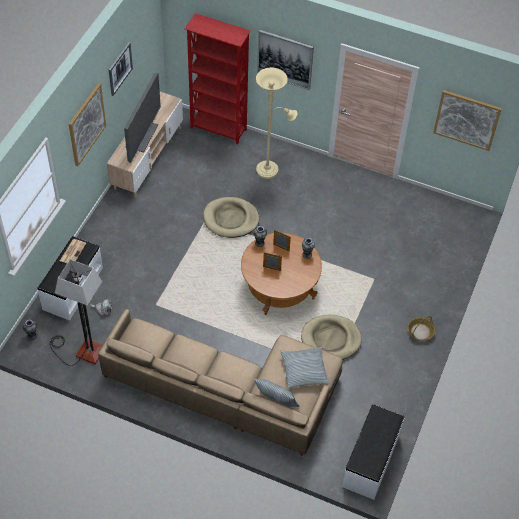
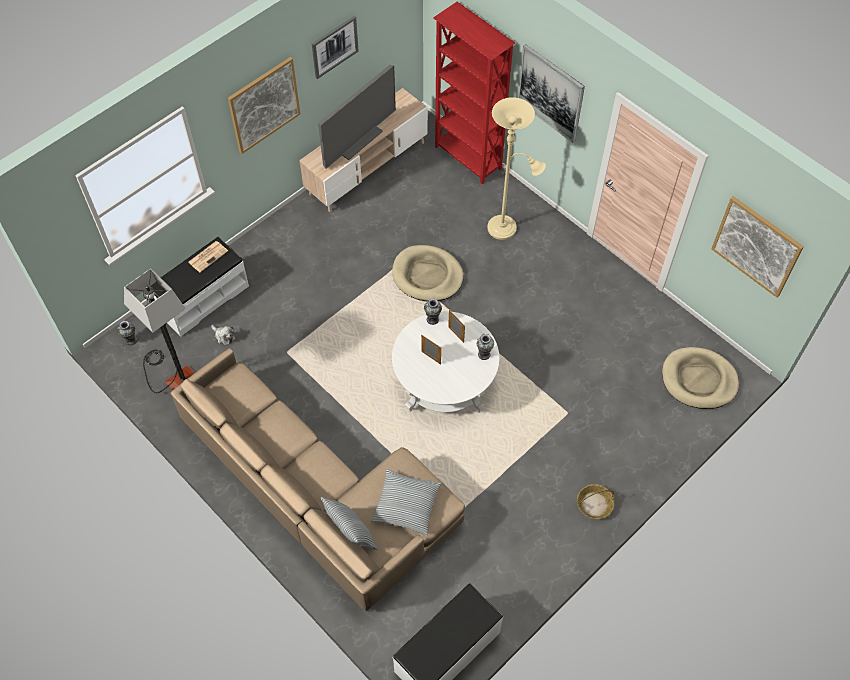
camera: 25 degrees right, 5 degrees up
brown coffee table [241,233,322,315] -> white coffee table [392,311,499,413]
beige dog bed [301,315,362,360] -> beige dog bed moved to [662,347,739,409]

